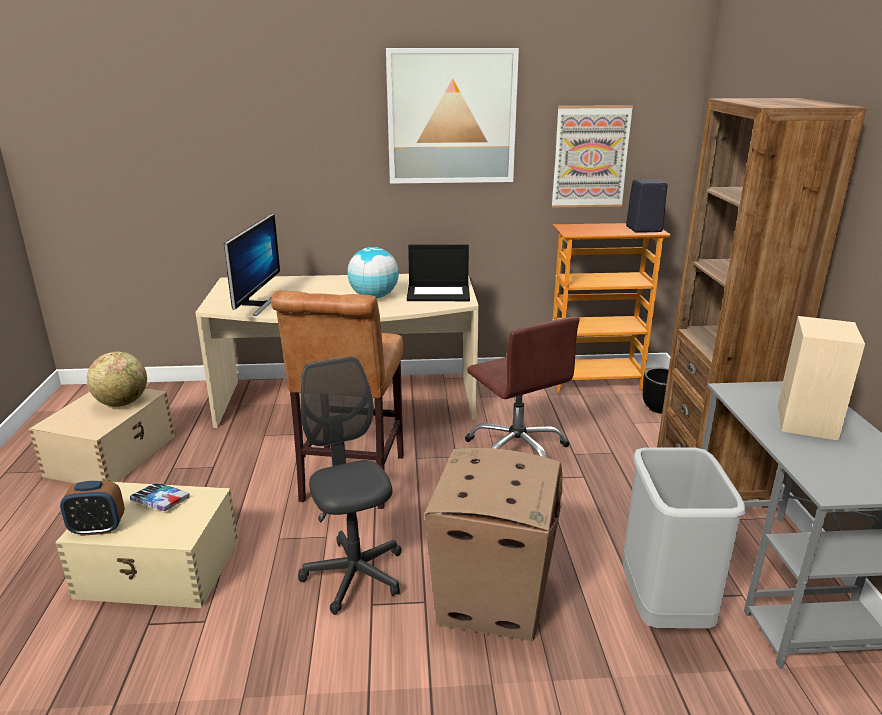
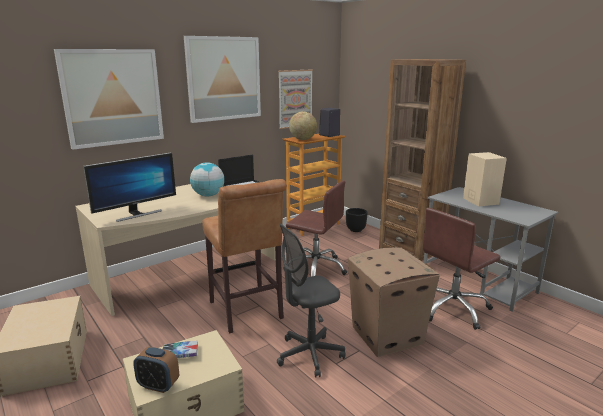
camera: 35 degrees left, 5 degrees down
alarm clock [60,481,125,536] -> alarm clock turned 60 degrees clockwise [133,347,179,393]
globe [87,351,147,407] -> globe moved to [289,111,317,140]
monitor [224,214,280,316] -> monitor turned 75 degrees clockwise [83,152,176,222]
grey office chair [298,356,402,615] -> grey office chair turned 60 degrees counterclockwise [277,223,346,378]
grey trash can [622,447,745,628] -> brown office chair [423,208,501,330]
none -> picture [54,49,164,150]

